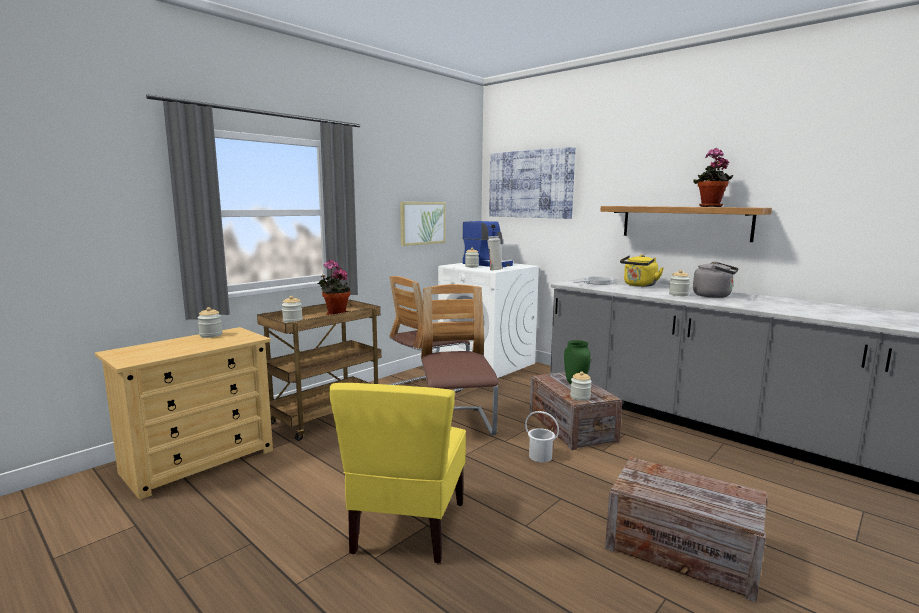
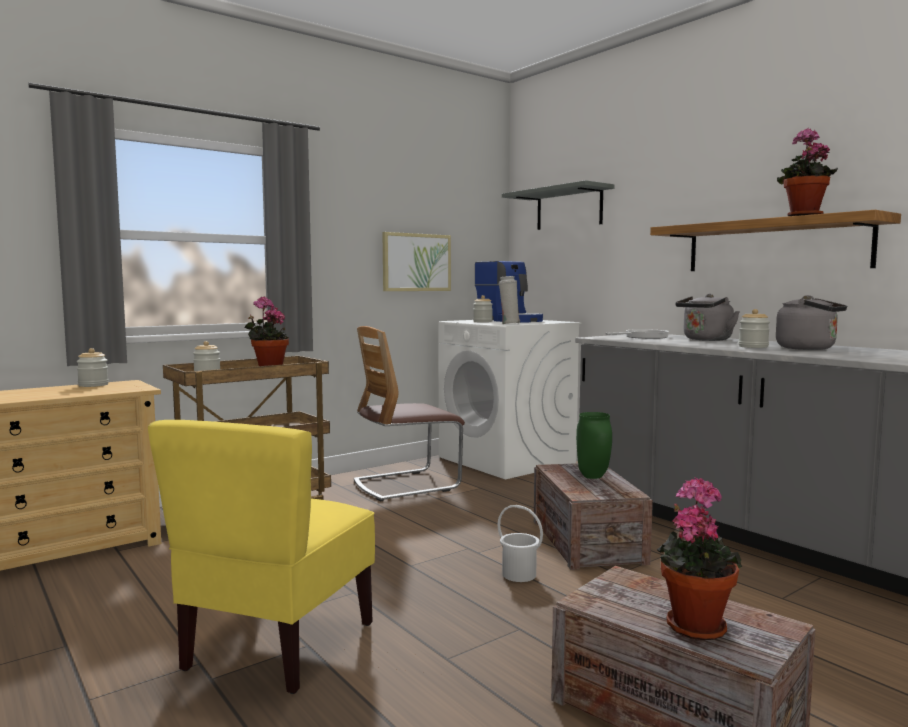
camera: 10 degrees right, 5 degrees down
chair [421,284,499,435] -> none
picture [489,147,575,219] -> grey shelf [502,180,614,230]
jar [570,372,592,401] -> none
yellow kettle [620,254,664,287] -> grey kettle [675,294,740,341]
none -> potted plant [657,477,742,640]

